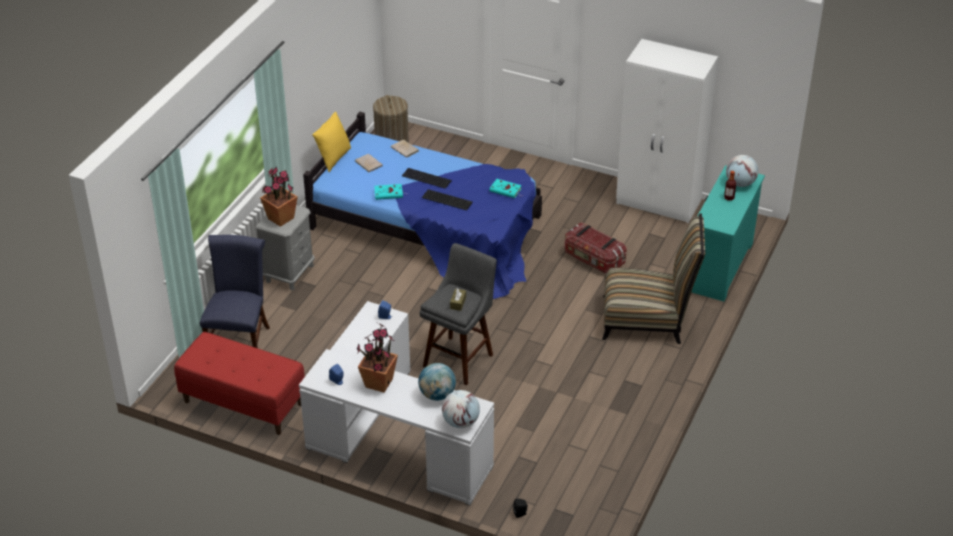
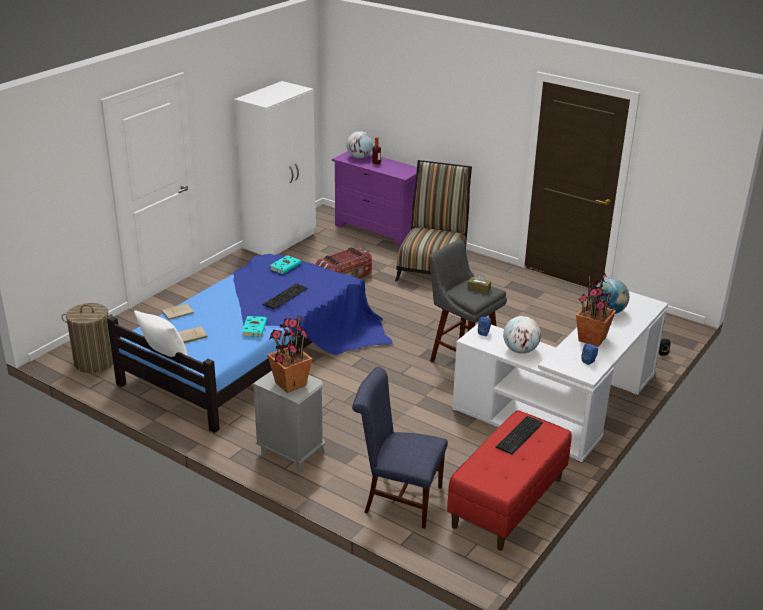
camera: 80 degrees left, 10 degrees down
yellow pillow [312,112,351,172] -> white pillow [134,310,188,357]
keyboard [402,168,452,189] -> keyboard moved to [496,416,543,455]
globe [442,390,480,428] -> globe moved to [503,316,541,354]
turquoise dresser [692,165,765,302] -> purple dresser [332,151,417,247]

